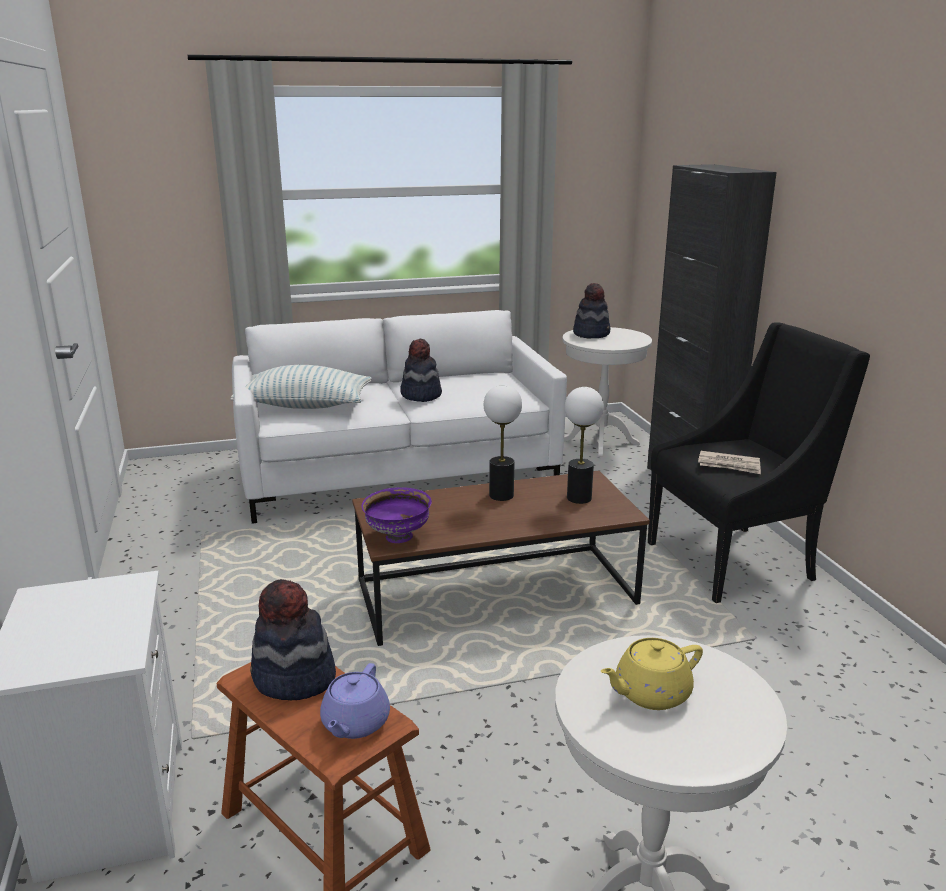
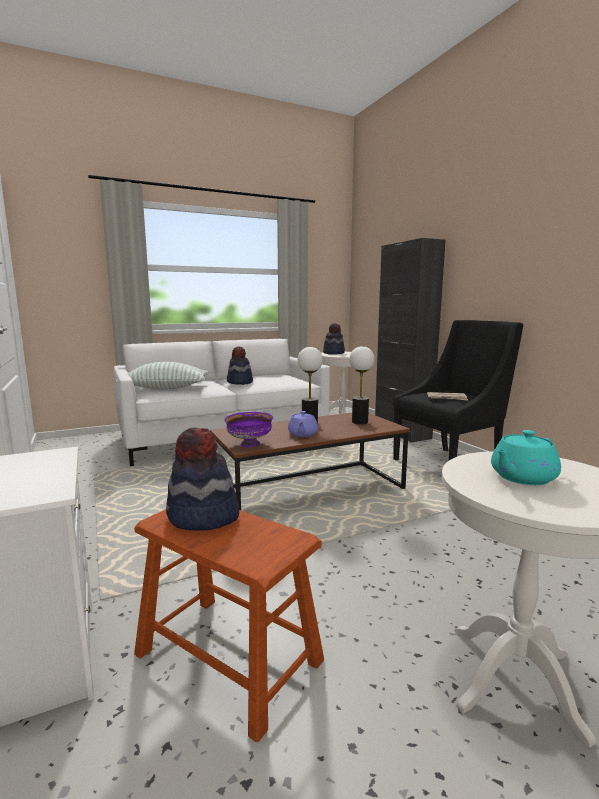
camera: 10 degrees left, 10 degrees down
purple teapot [320,663,390,739] -> purple teapot moved to [288,411,318,437]
yellow teapot [601,638,703,710] -> turquoise teapot [491,430,561,485]

